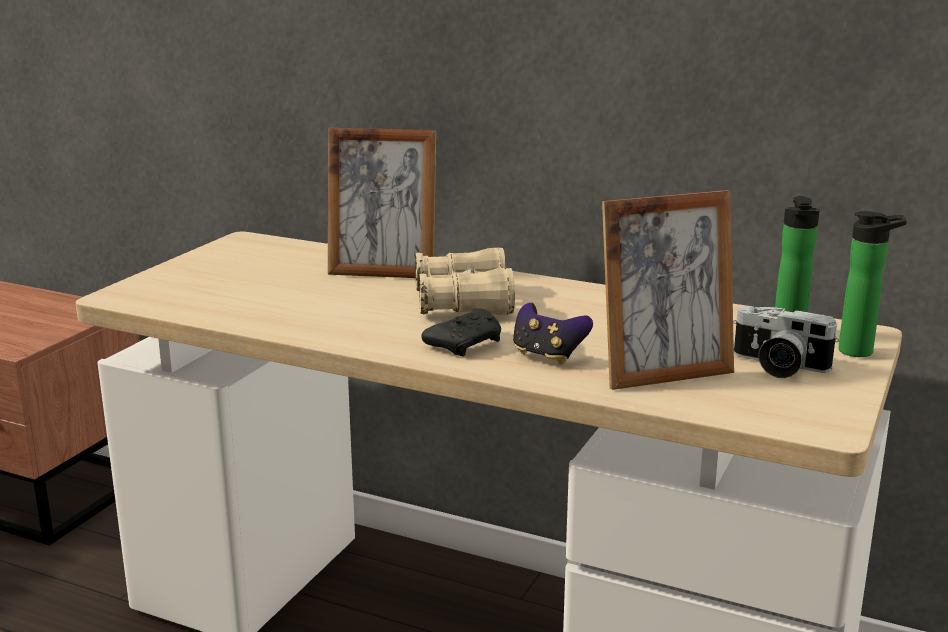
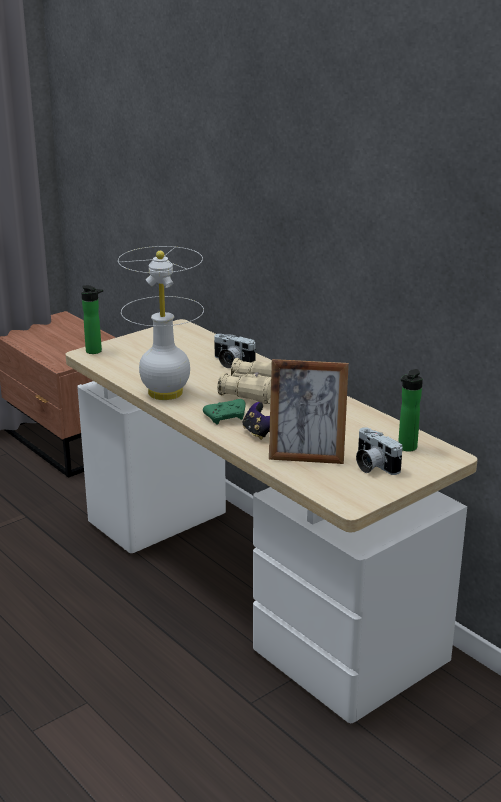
camera: 25 degrees right, 5 degrees up
picture frame [328,128,436,278] -> camera [214,334,256,368]
black game controller [422,308,501,356] -> green game controller [203,399,245,425]
bottle [838,211,907,357] -> bottle moved to [81,285,103,354]
none -> white table lamp [118,246,204,400]

